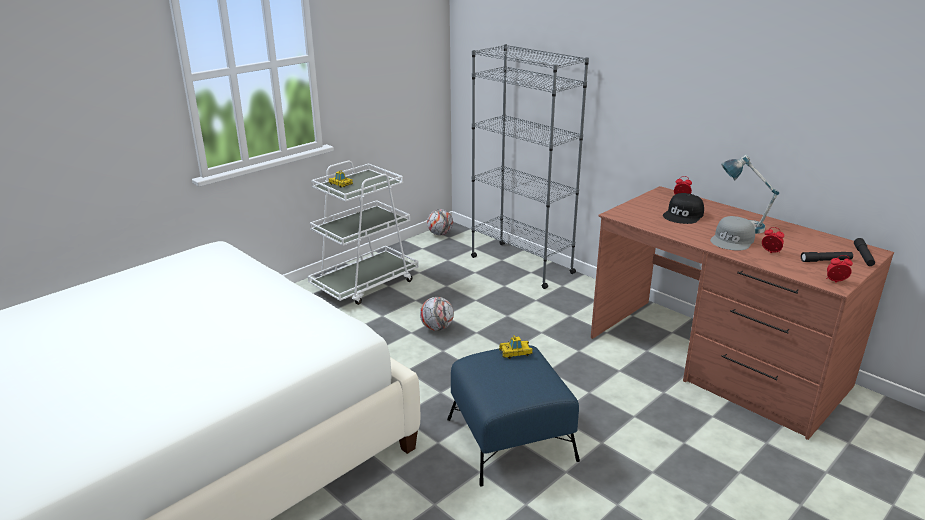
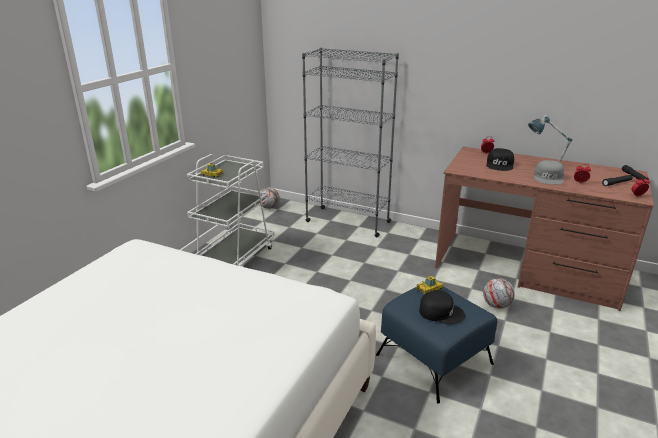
camera: 20 degrees left, 0 degrees up
football [420,297,454,331] -> football moved to [483,278,515,309]
none -> black cap [419,290,465,324]

